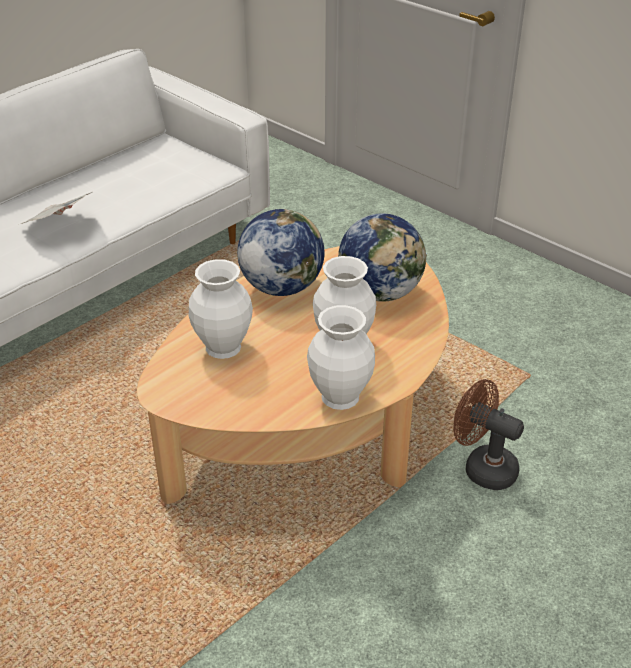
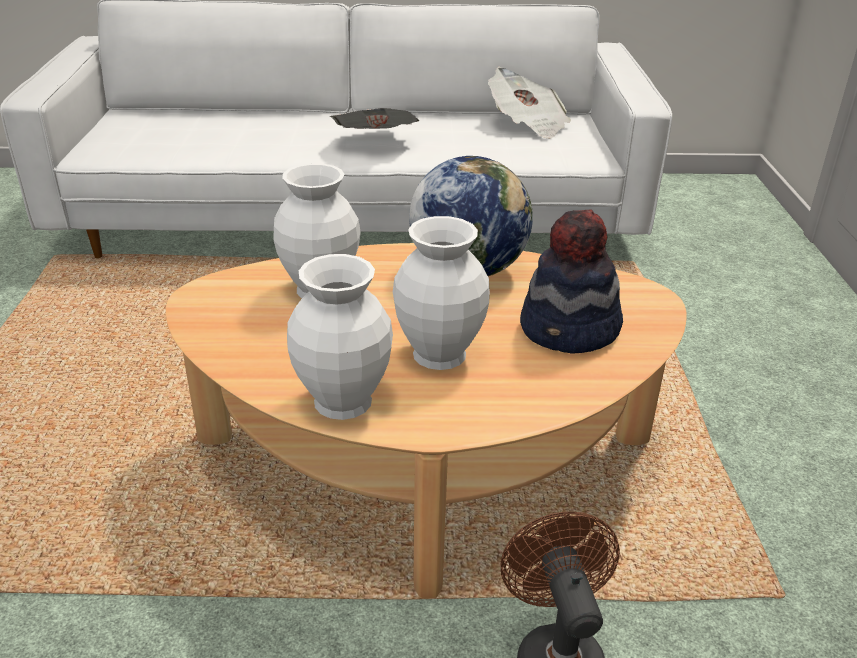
camera: 45 degrees right, 5 degrees down
globe [338,213,427,302] -> hat [520,209,623,354]
none -> newspaper [488,66,571,139]

